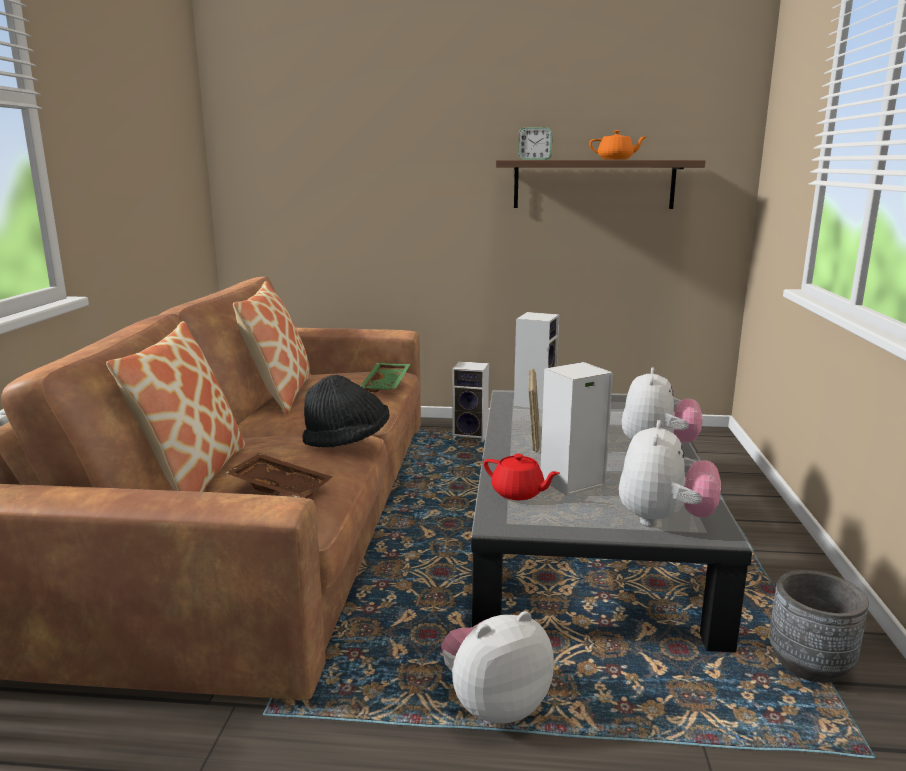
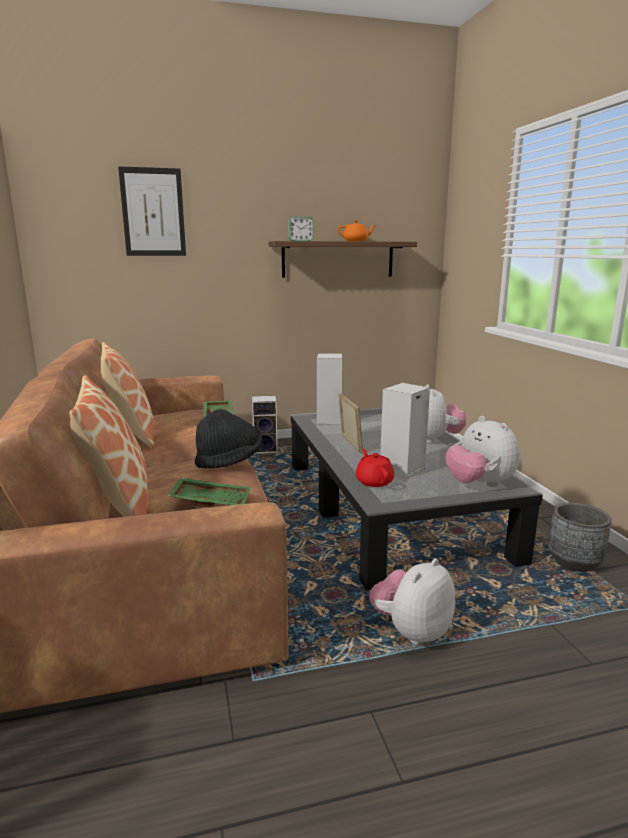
camera: 20 degrees left, 0 degrees up
brown tray [226,453,333,499] -> green tray [168,478,251,507]
red teapot [484,454,560,500] -> red teapot turned 120 degrees counterclockwise [356,449,394,487]
plush toy [619,420,721,527] -> plush toy turned 150 degrees clockwise [446,416,520,487]
none -> picture [118,166,186,256]

